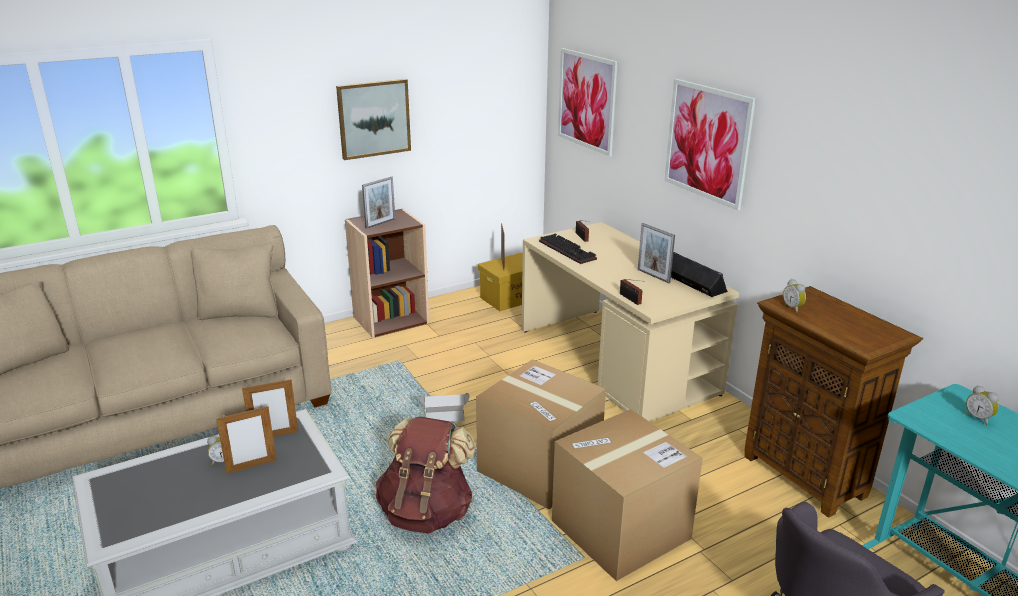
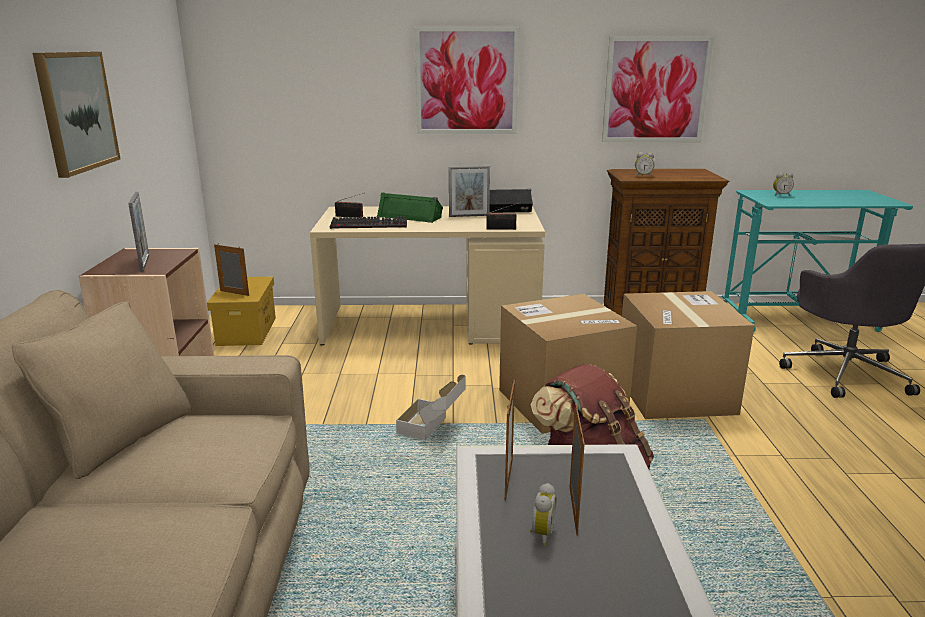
camera: 60 degrees left, 5 degrees down
picture [558,48,618,157] -> picture moved to [602,37,714,142]
none -> green speaker [377,192,443,223]

